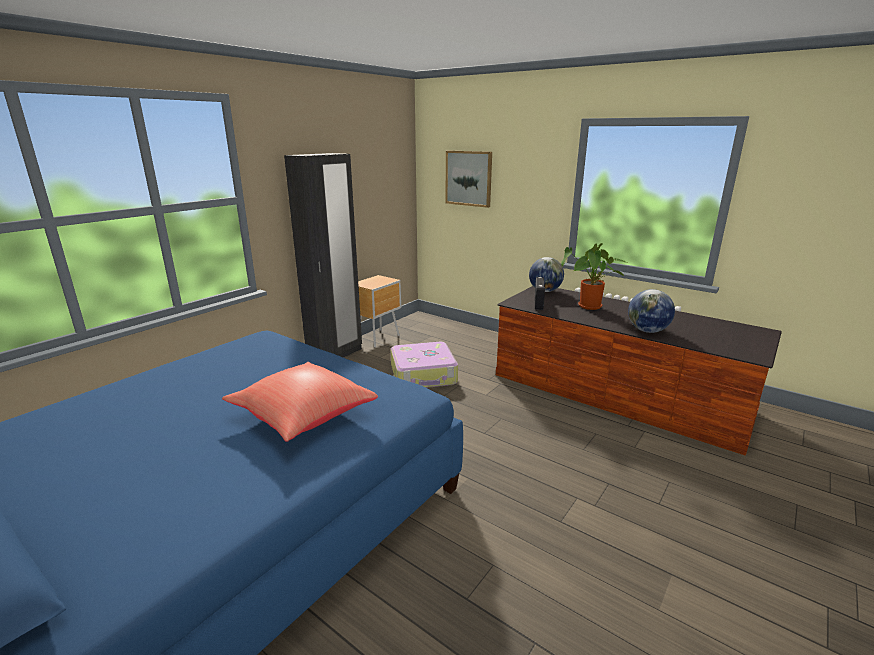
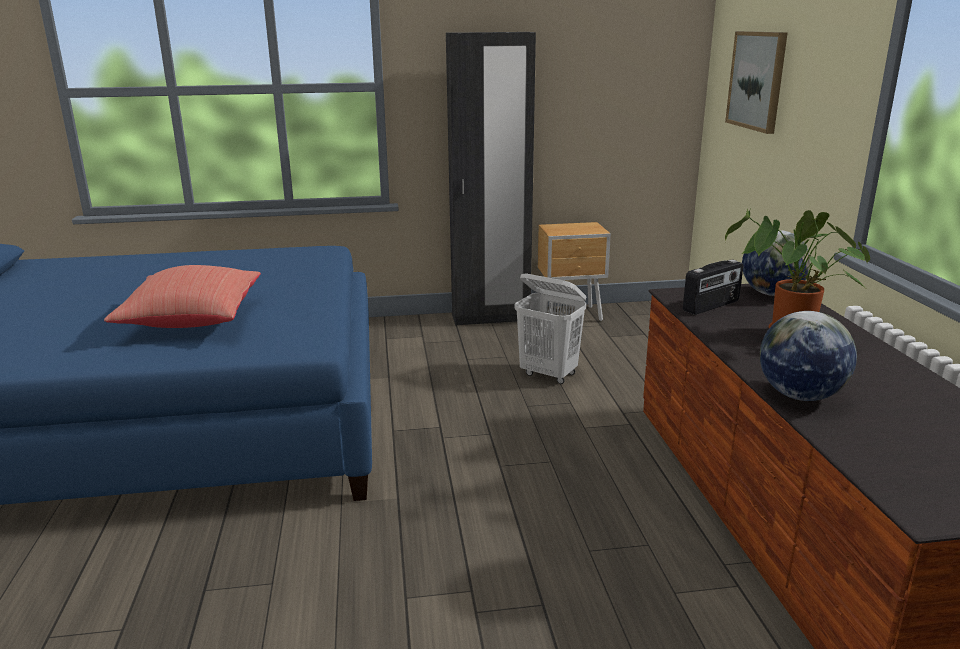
camera: 45 degrees right, 0 degrees up
suitcase [390,342,458,388] -> white laundry basket [514,274,587,384]

